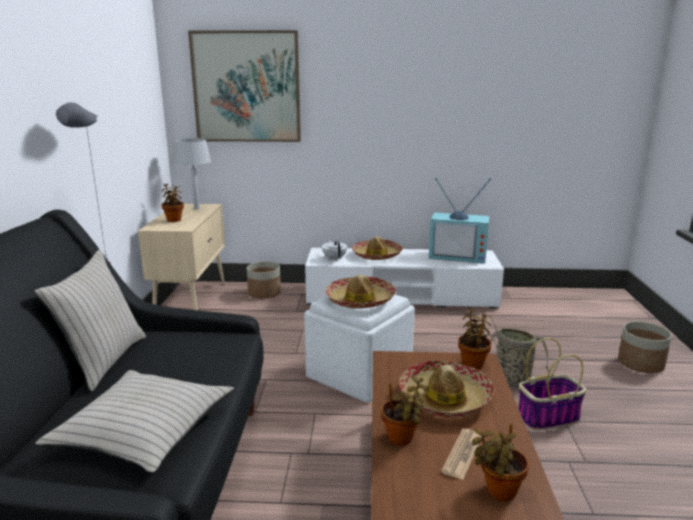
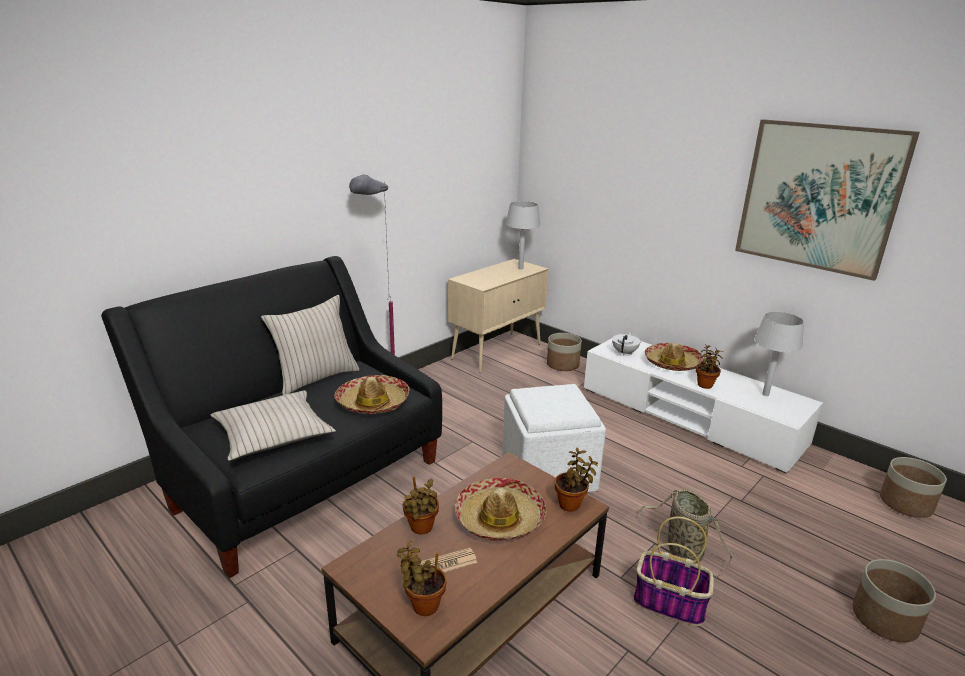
camera: 40 degrees right, 5 degrees up
potted plant [161,183,184,222] -> potted plant moved to [696,344,723,389]
picture [188,30,301,142] -> picture moved to [735,119,920,281]
hat [326,274,396,309] -> hat moved to [334,375,409,414]
television [429,178,492,264] -> grey table lamp [754,312,804,396]
none -> planter [880,457,947,518]

